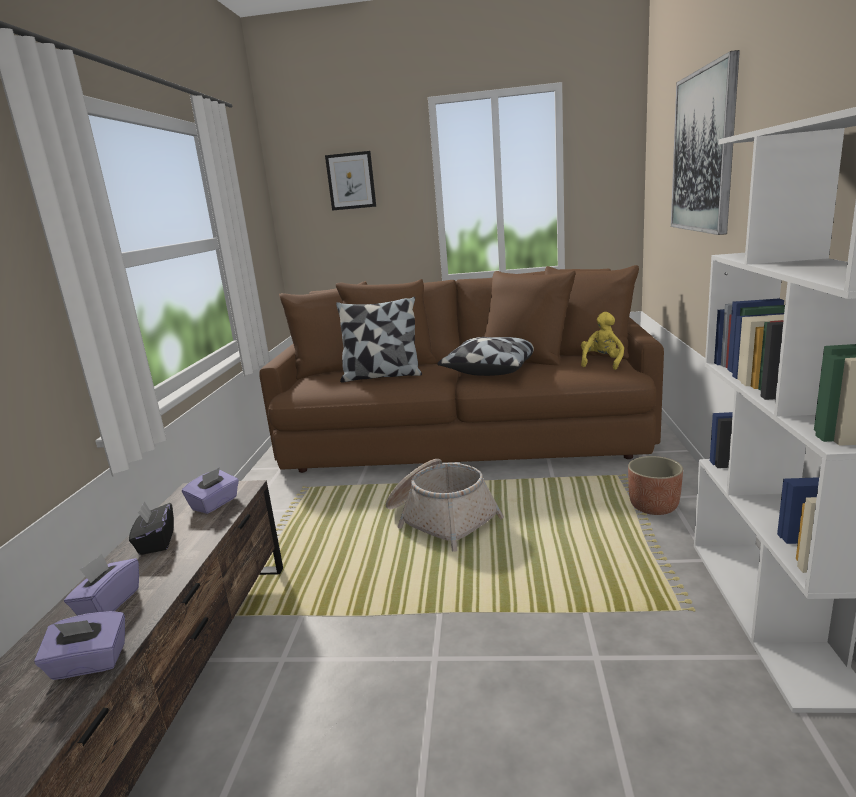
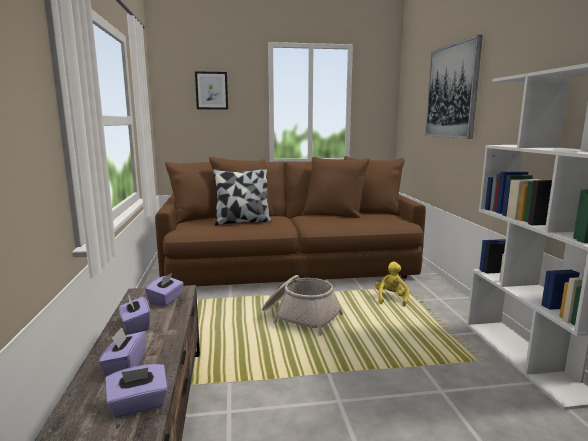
camera: 15 degrees left, 5 degrees down
black tissue box [129,502,174,555] -> purple tissue box [119,295,150,334]
pillow [437,337,534,376] -> none
yellow plush toy [581,312,624,370] -> yellow plush toy moved to [375,262,409,307]
planter [628,456,683,515] -> none

